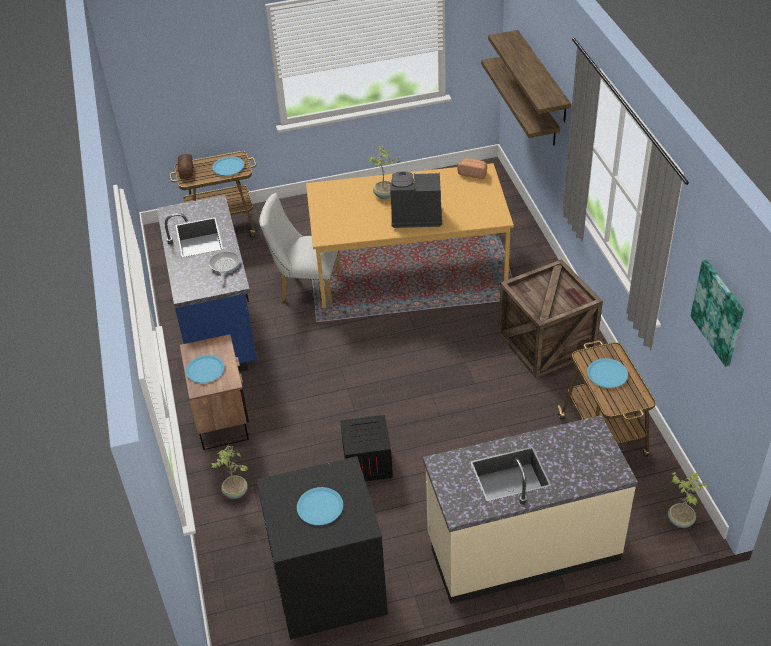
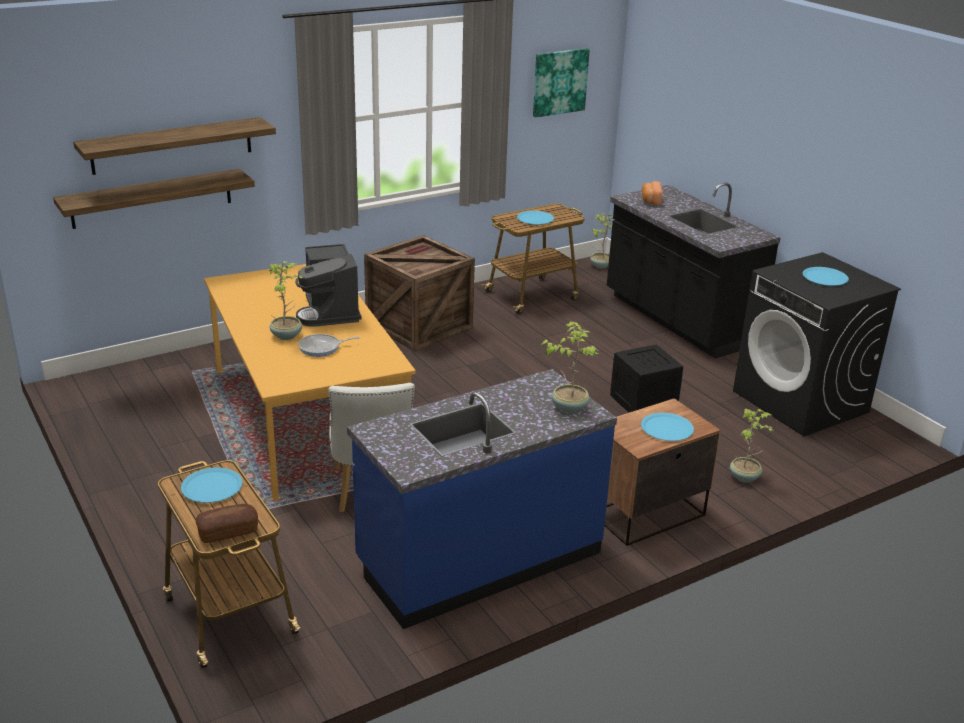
camera: 110 degrees left, 15 degrees down
frying pan [209,251,240,282] -> frying pan moved to [298,334,360,357]
beige counter [423,415,638,604] -> black counter [607,182,780,359]
bread [458,158,487,179] -> bread moved to [642,181,663,205]
none -> potted plant [541,322,598,413]

